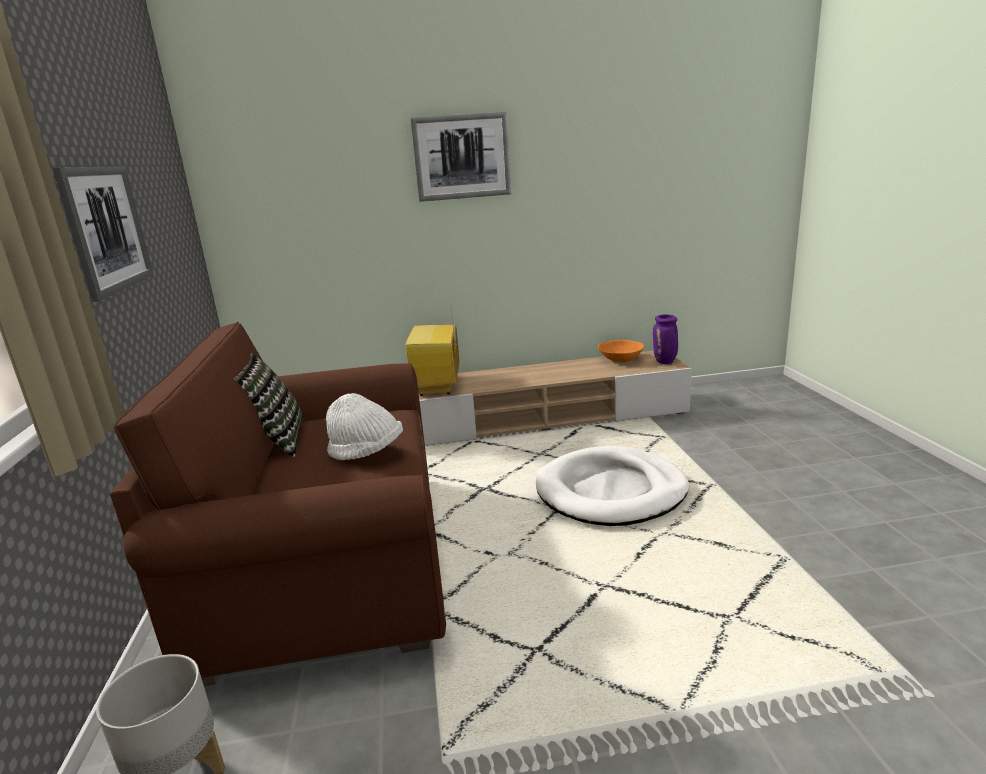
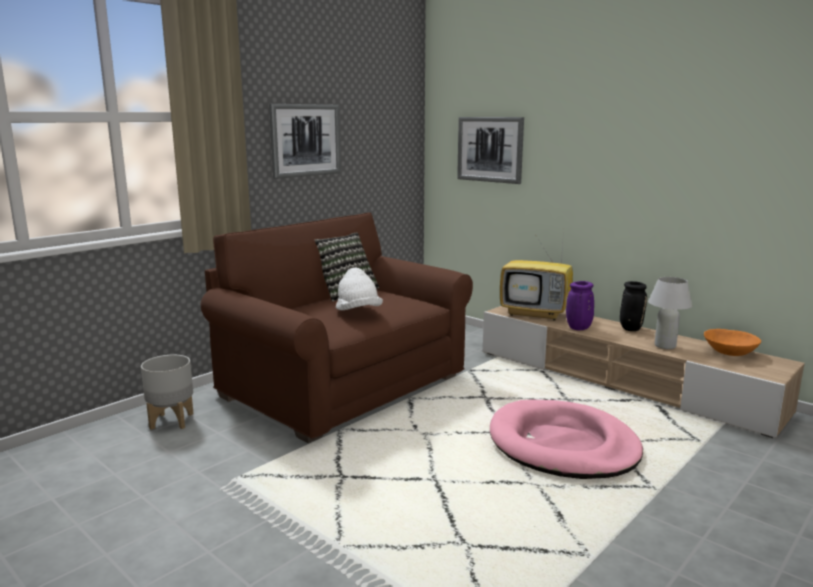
camera: 50 degrees right, 5 degrees down
television [405,305,459,396] -> television turned 120 degrees counterclockwise [500,230,573,321]
picture [410,112,511,202] -> picture moved to [457,117,524,184]
white dog bed [535,446,689,526] -> pink dog bed [490,400,643,479]
purple vase [653,314,678,364] -> purple vase moved to [566,281,594,330]
none -> black vase [620,281,647,331]
none -> white table lamp [648,277,693,349]

